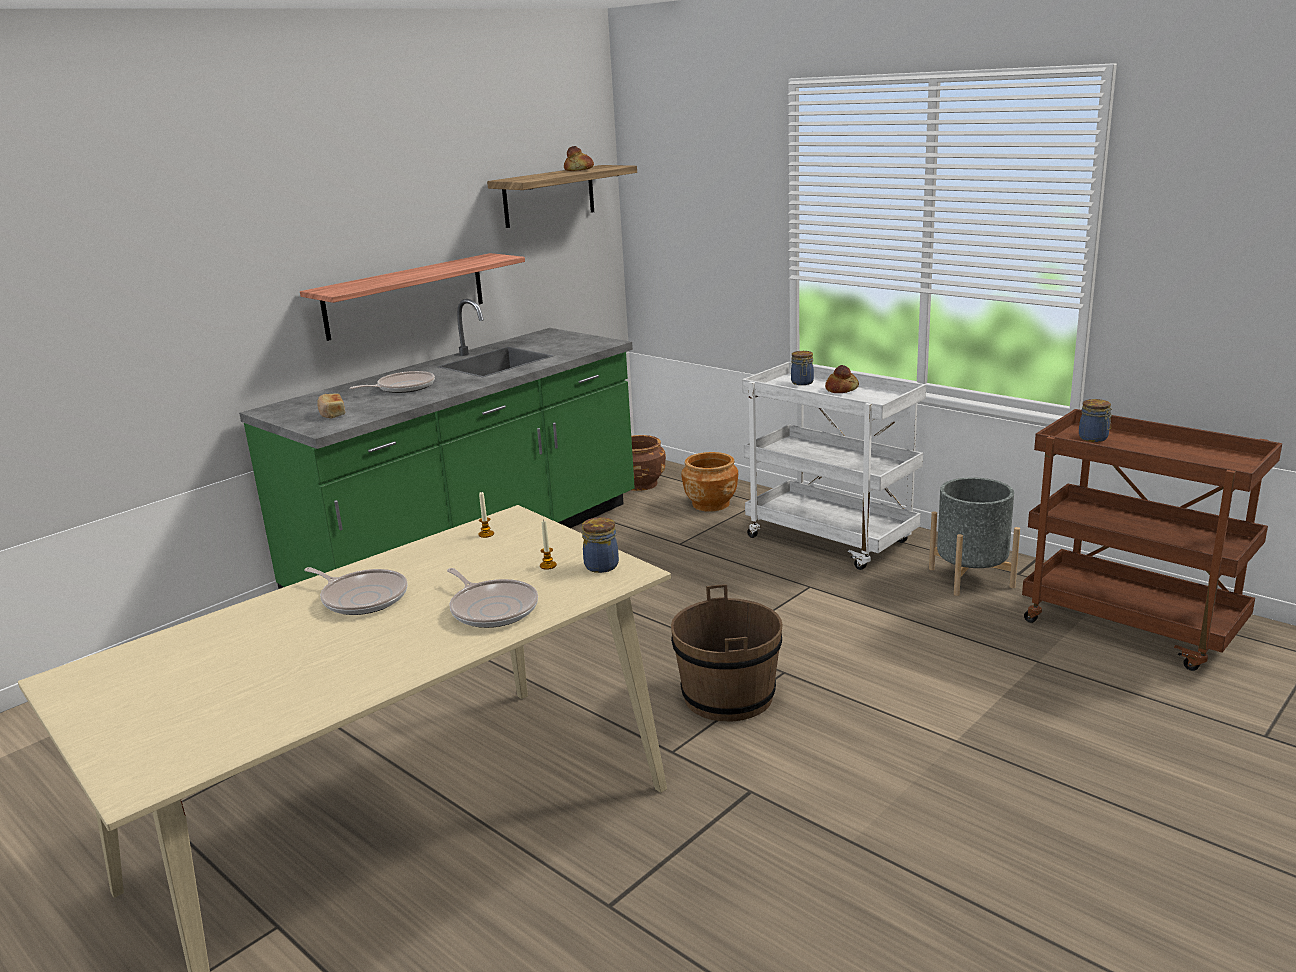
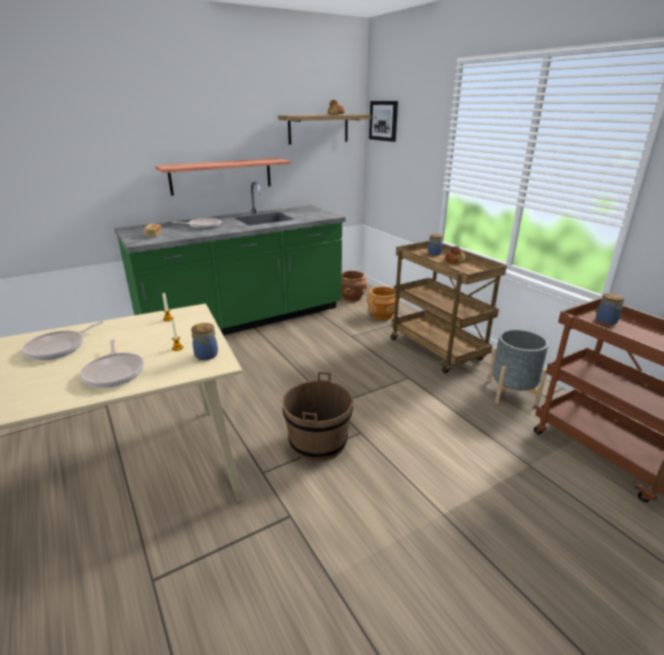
camera: 15 degrees right, 5 degrees up
frying pan [304,567,408,615] -> frying pan turned 75 degrees clockwise [22,321,104,360]
white cart [742,362,926,570] -> brown cart [391,241,507,373]
none -> picture [369,101,398,142]

